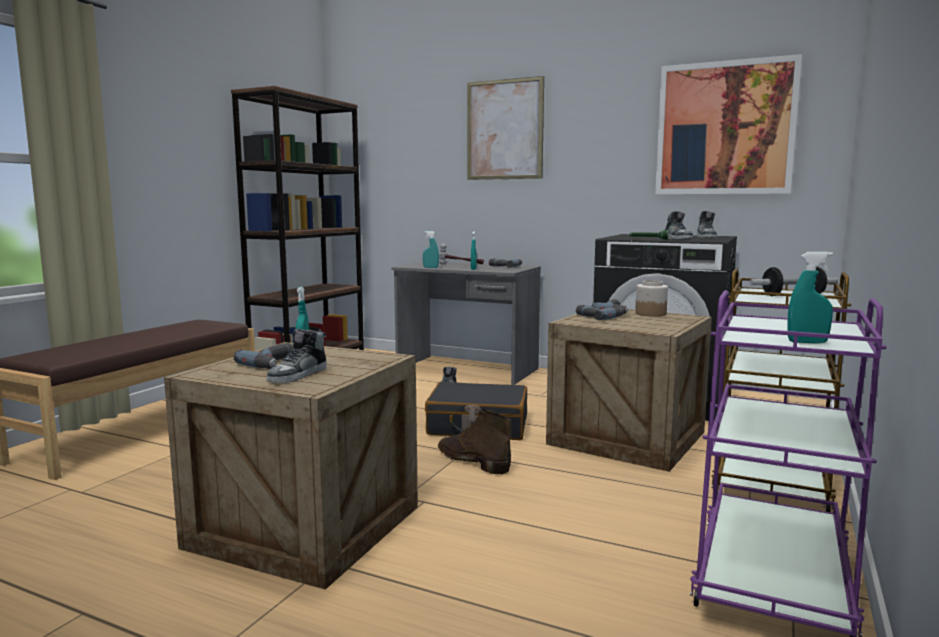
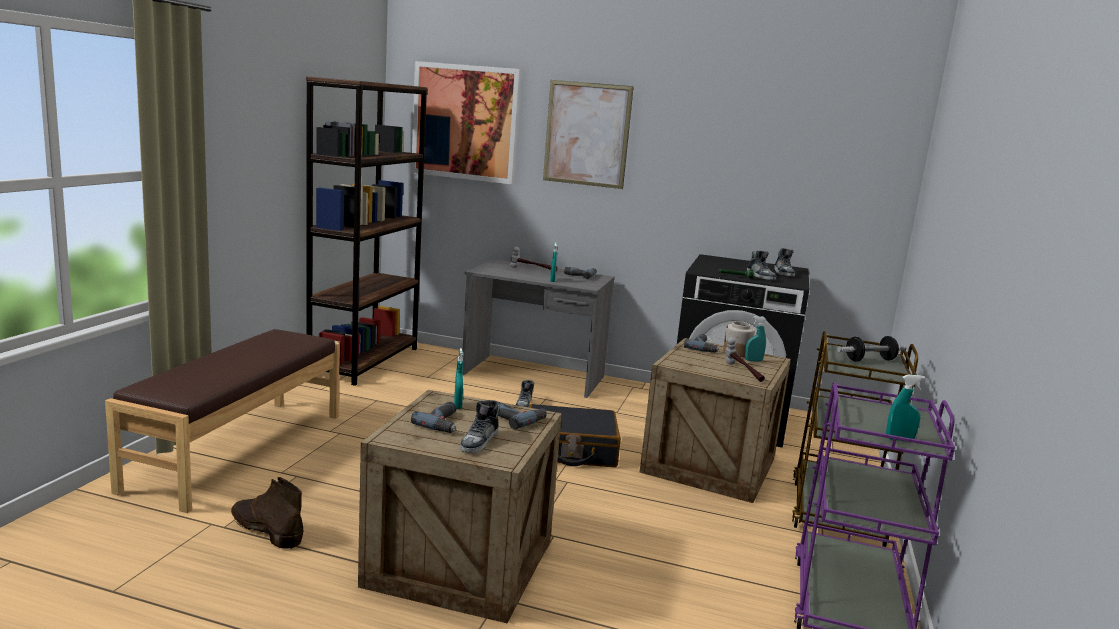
camera: 10 degrees left, 5 degrees up
turquoise spray bottle [423,231,439,268] -> turquoise spray bottle moved to [745,316,767,361]
brown boot [438,409,511,475] -> brown boot moved to [231,477,303,549]
power drill [576,305,624,320] -> power drill moved to [497,401,547,429]
picture [655,54,802,194] -> picture moved to [411,61,521,184]
none -> hammer [725,337,765,382]

